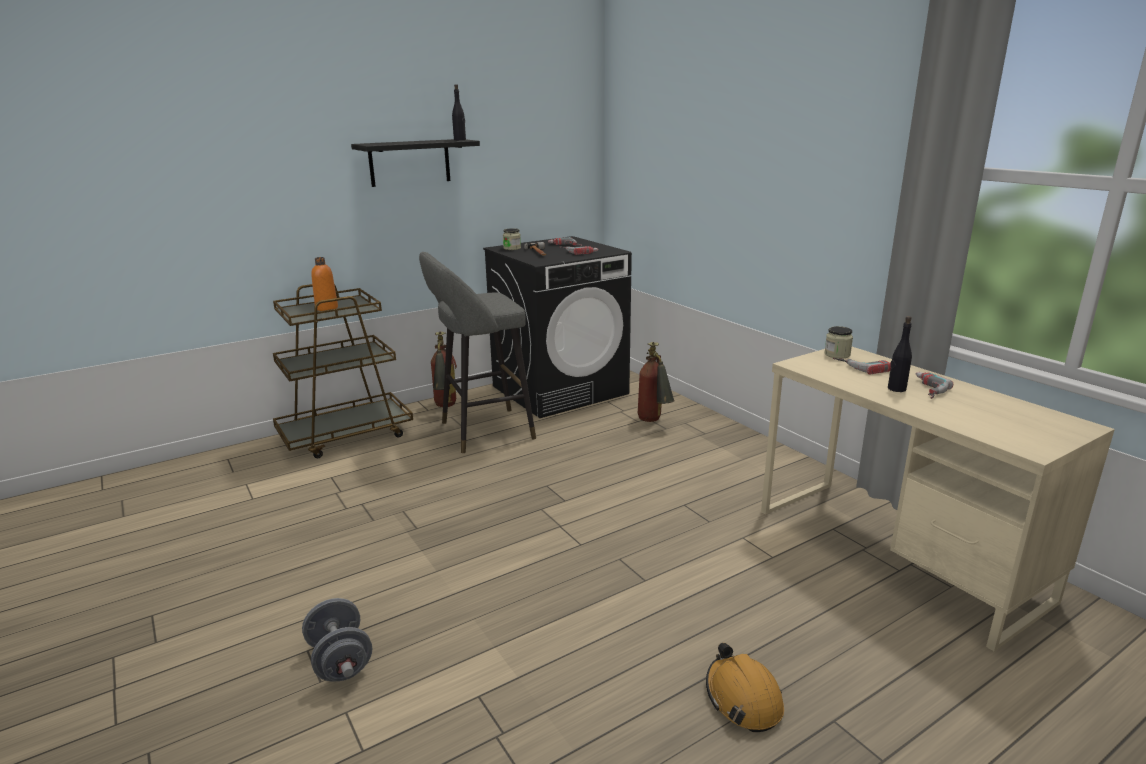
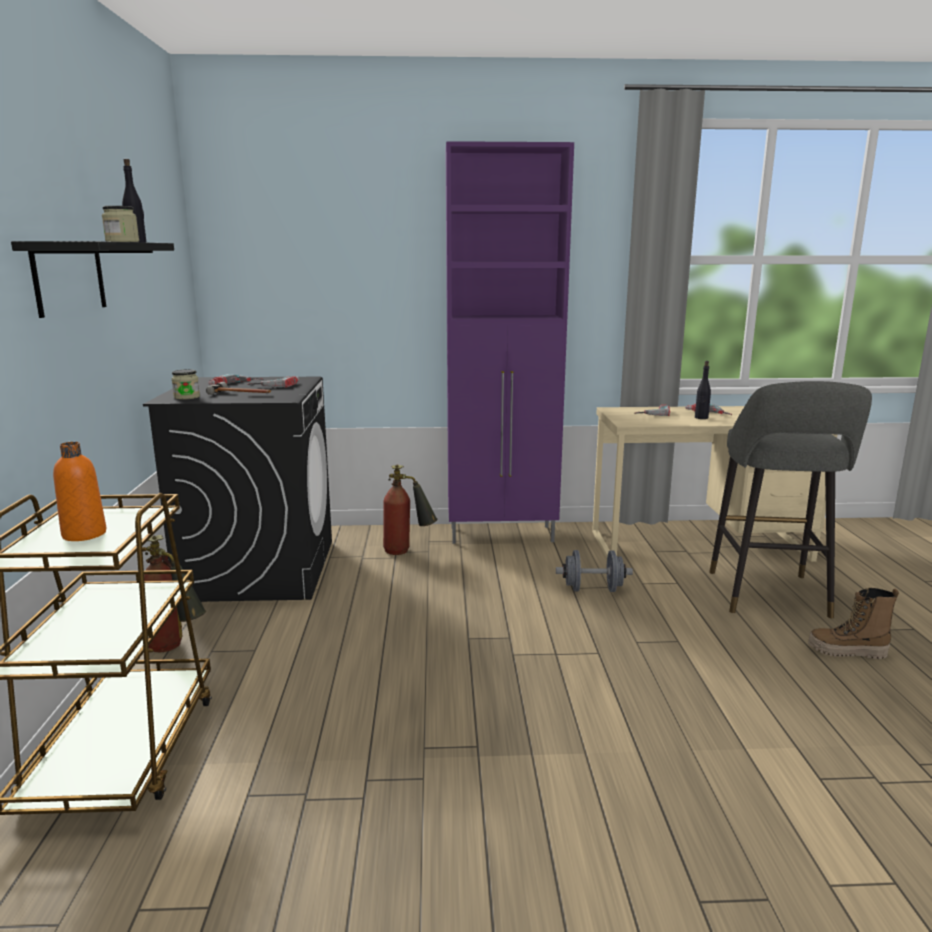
camera: 60 degrees left, 5 degrees down
grey dumbbell [302,598,372,682] -> grey dumbbell moved to [556,550,633,592]
grey stool [419,252,536,453] -> grey stool moved to [709,381,872,618]
orange hard hat [706,643,784,732] -> boot [808,588,899,659]
jar [824,326,853,359] -> jar moved to [102,206,139,242]
none -> purple cabinet [445,141,574,544]

